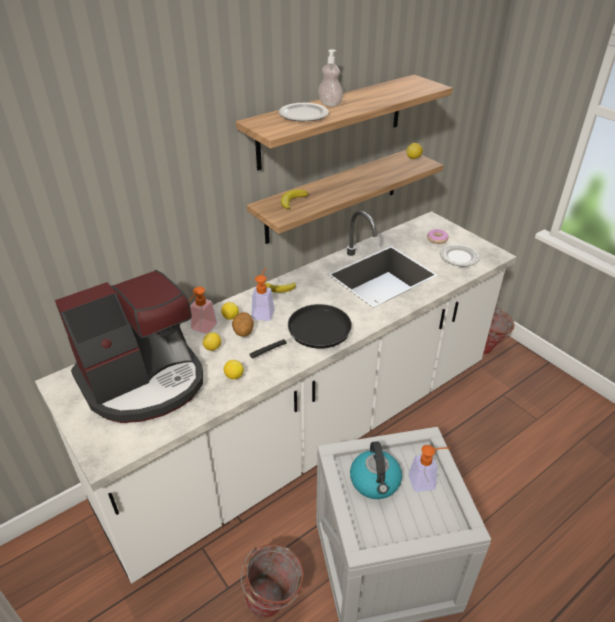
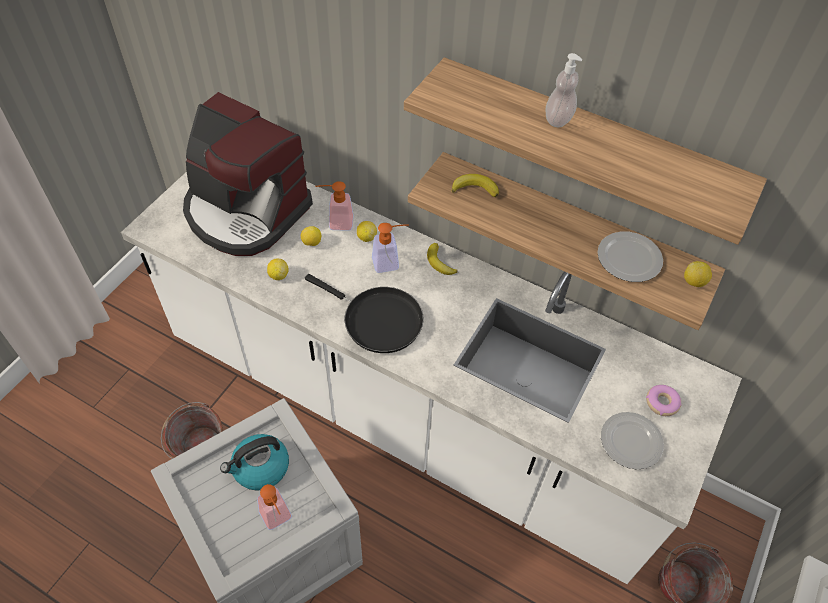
camera: 65 degrees right, 15 degrees up
potato [232,312,254,336] -> none
plate [279,103,329,121] -> plate moved to [597,231,663,282]

